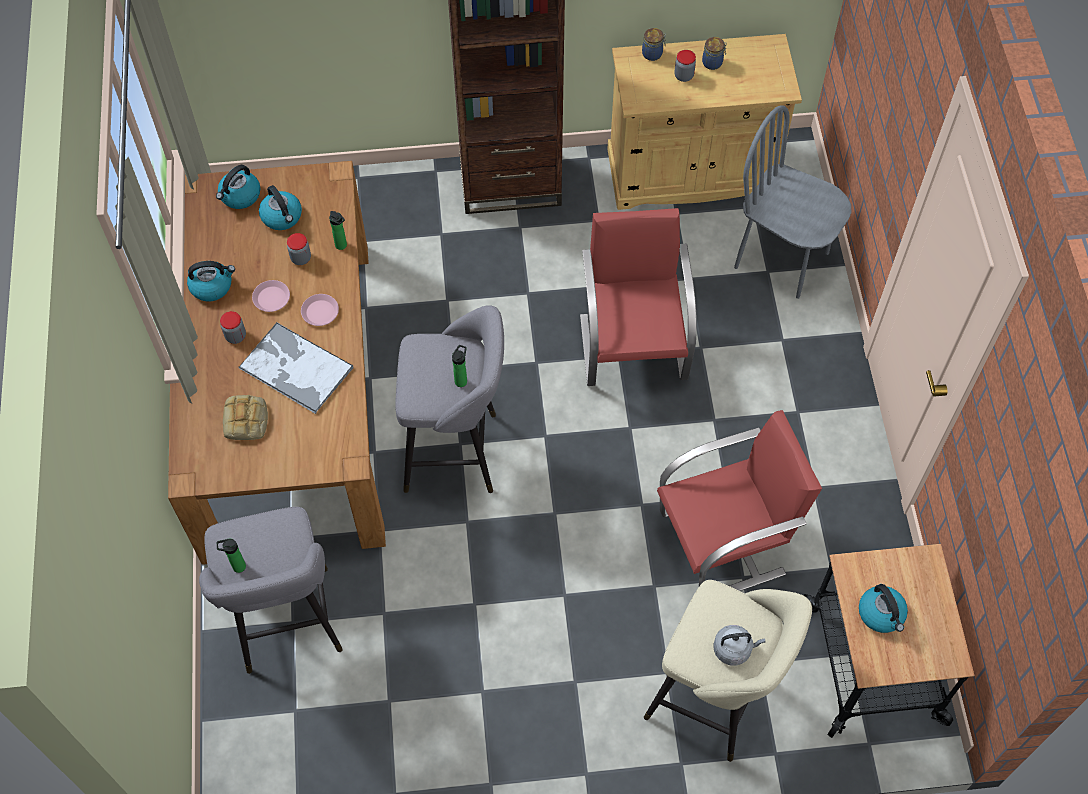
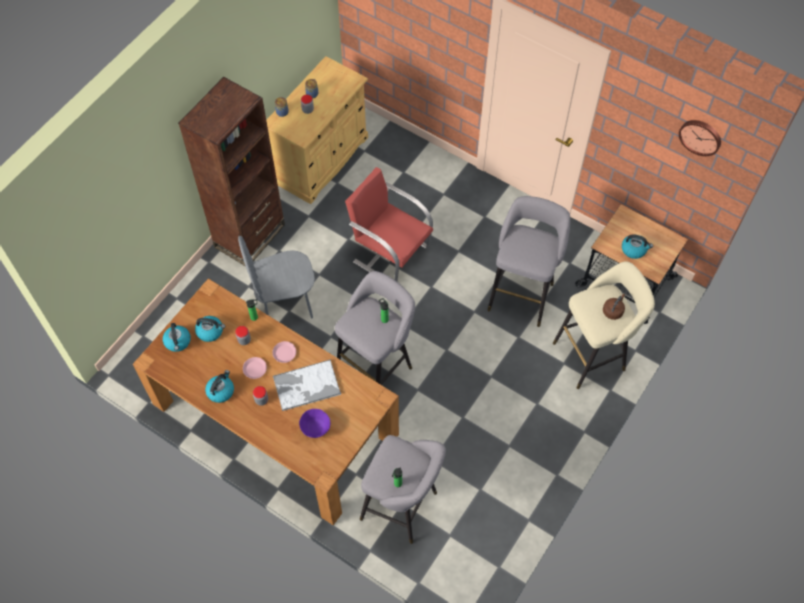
camera: 50 degrees left, 0 degrees up
bread [223,395,268,440] -> purple bowl [299,409,330,438]
red chair [657,410,822,591] -> grey stool [487,196,571,327]
grey kettle [714,625,766,666] -> brown kettle [603,294,625,320]
grey chair [734,105,851,299] -> grey chair moved to [238,236,315,318]
none -> wall clock [679,120,721,156]

